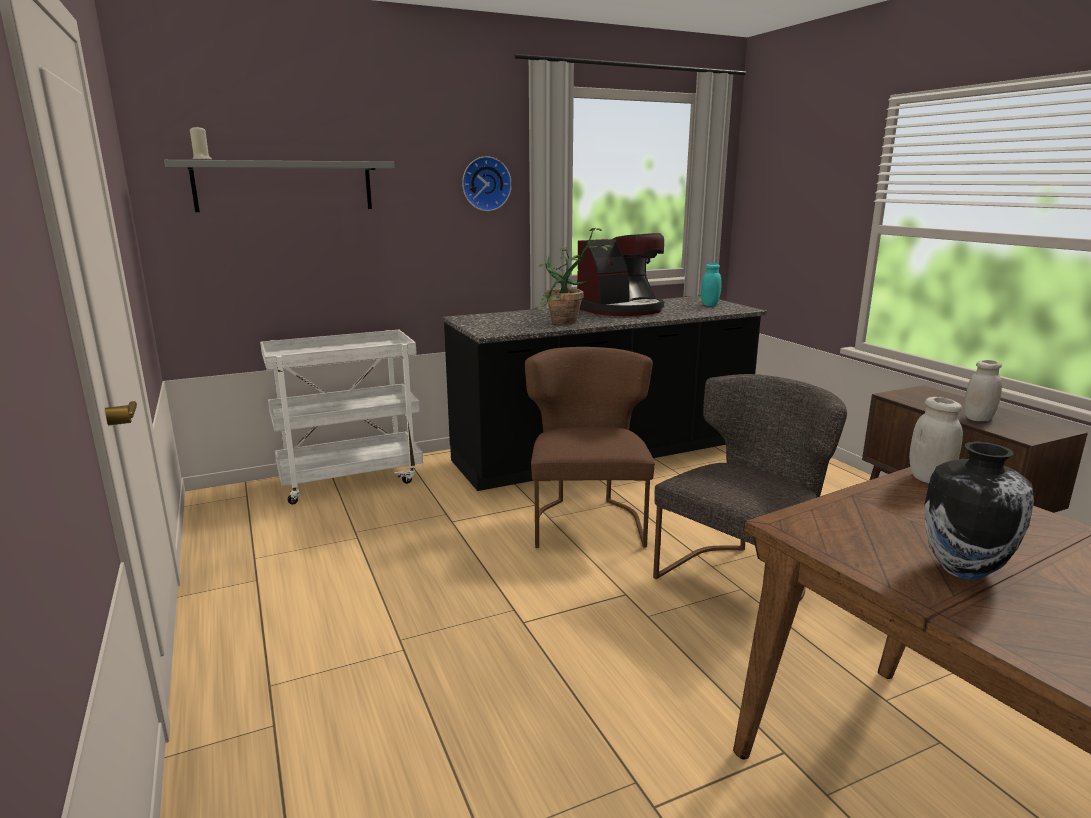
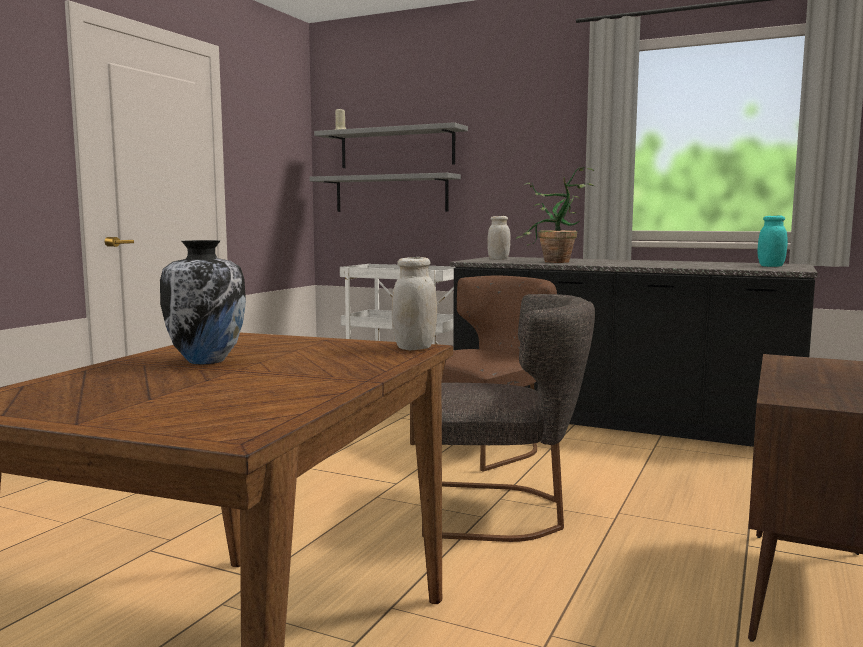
camera: 50 degrees right, 10 degrees down
wall clock [462,156,512,211] -> none
coffee machine [577,233,664,316] -> none
white jar [964,360,1002,421] -> white jar moved to [487,216,510,260]
none -> grey shelf [309,173,461,212]

